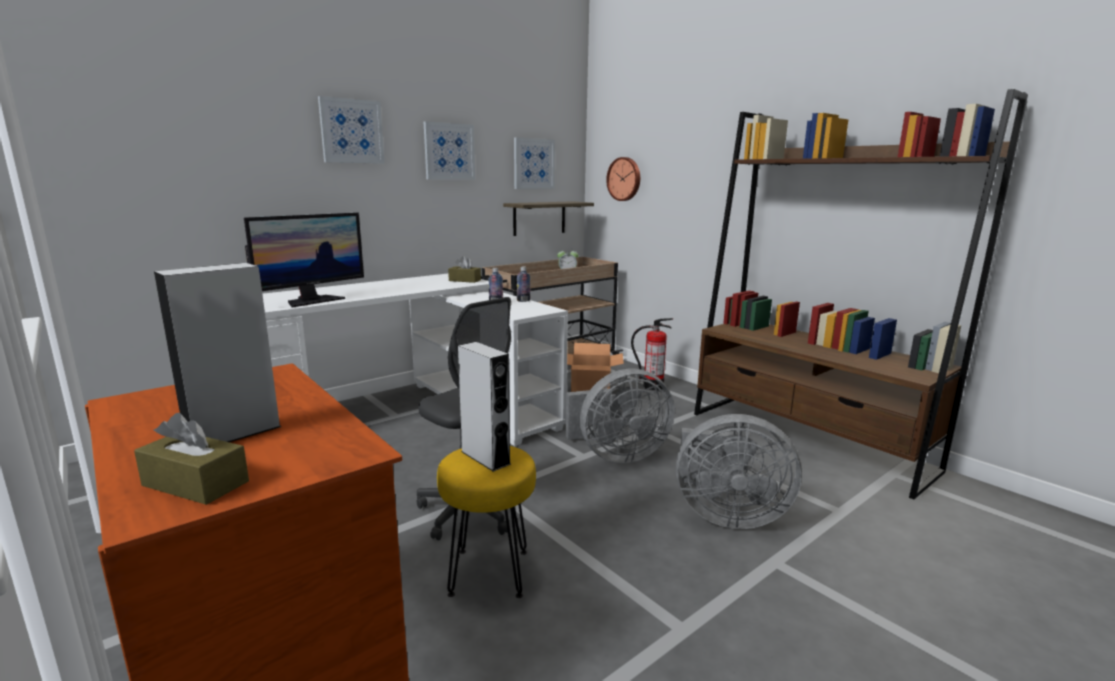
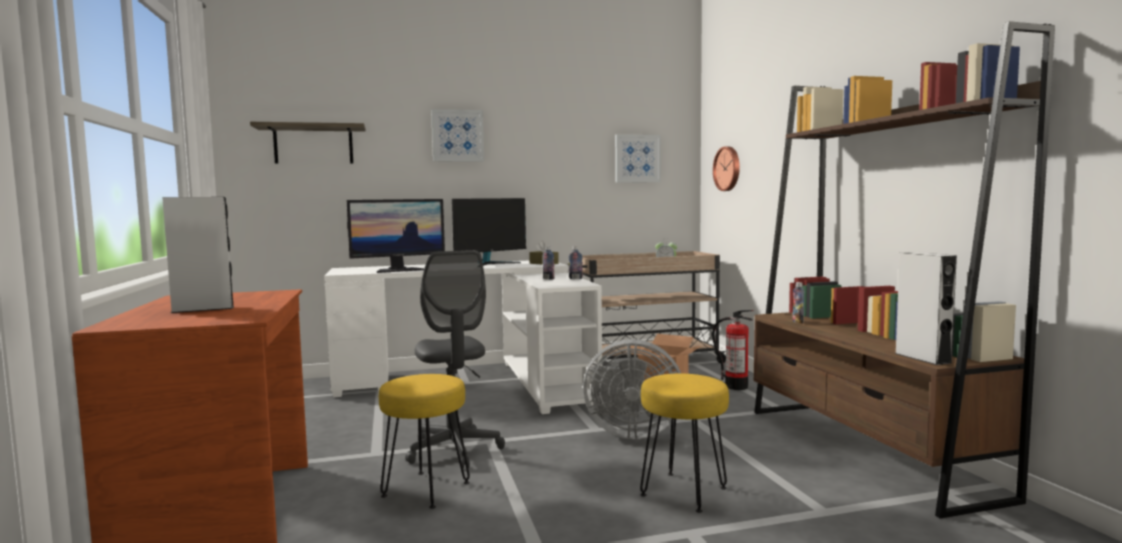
camera: 25 degrees right, 10 degrees down
brown tissue box [134,413,249,505] -> none
picture [424,121,475,180] -> none
grey speaker [458,342,511,472] -> grey speaker moved to [895,252,957,365]
shelf [503,201,594,236] -> shelf moved to [250,122,366,164]
grey fan [676,414,802,529] -> yellow stool [640,374,729,513]
none -> monitor [452,198,526,266]
none -> bottle [793,282,804,323]

